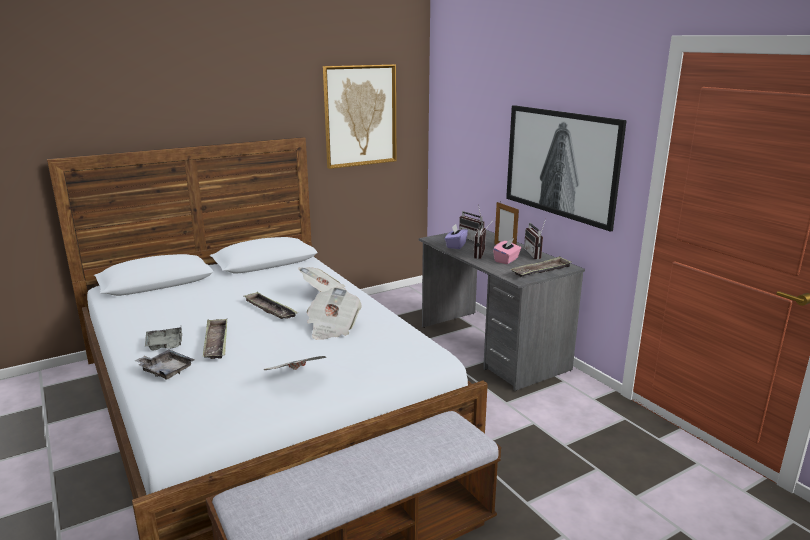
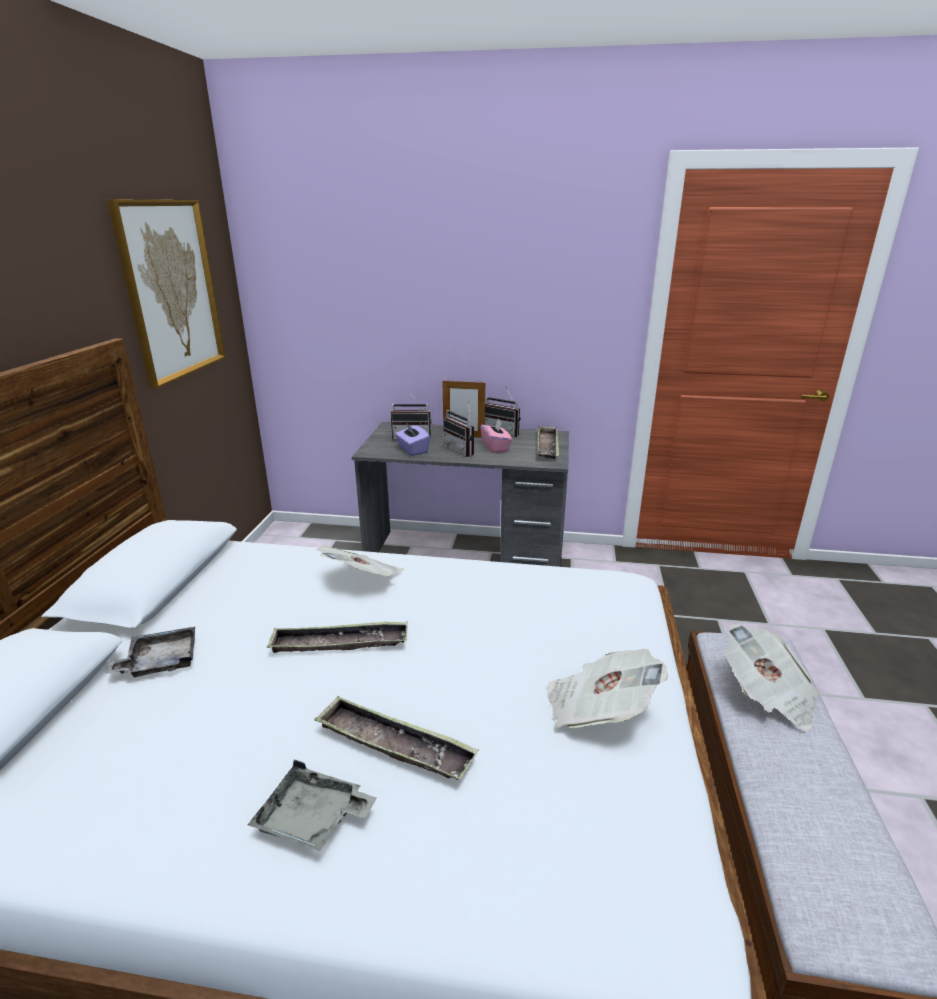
camera: 50 degrees left, 5 degrees up
grey tray [135,349,194,380] -> grey tray moved to [105,627,195,677]
newspaper [307,287,362,340] -> newspaper moved to [725,623,819,731]
picture [506,105,627,232] -> none

